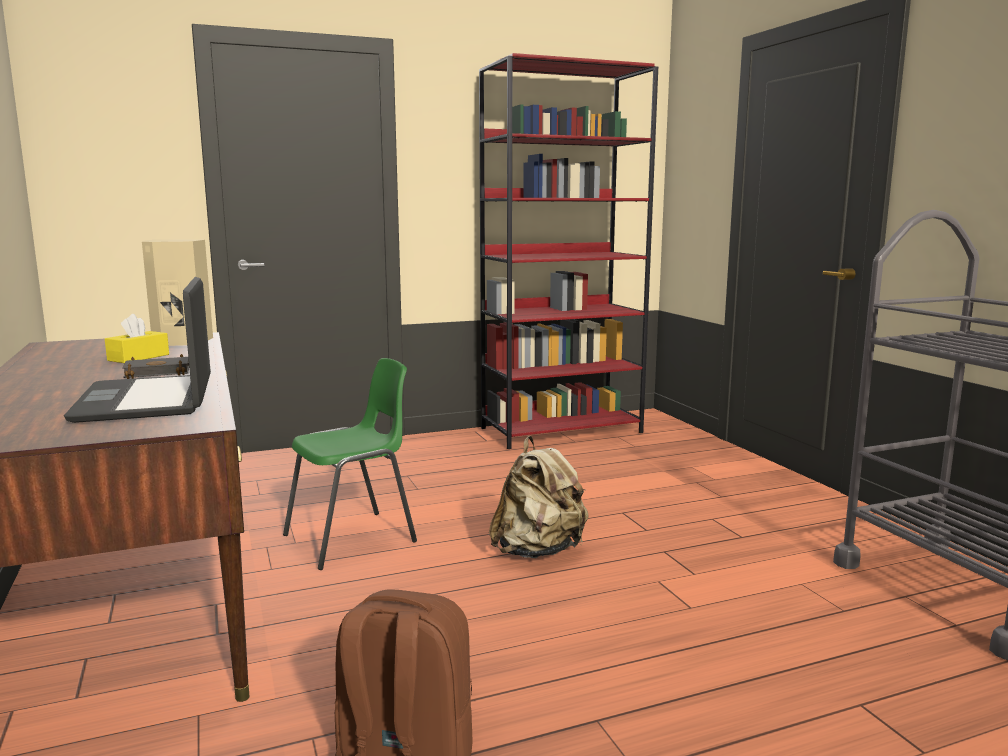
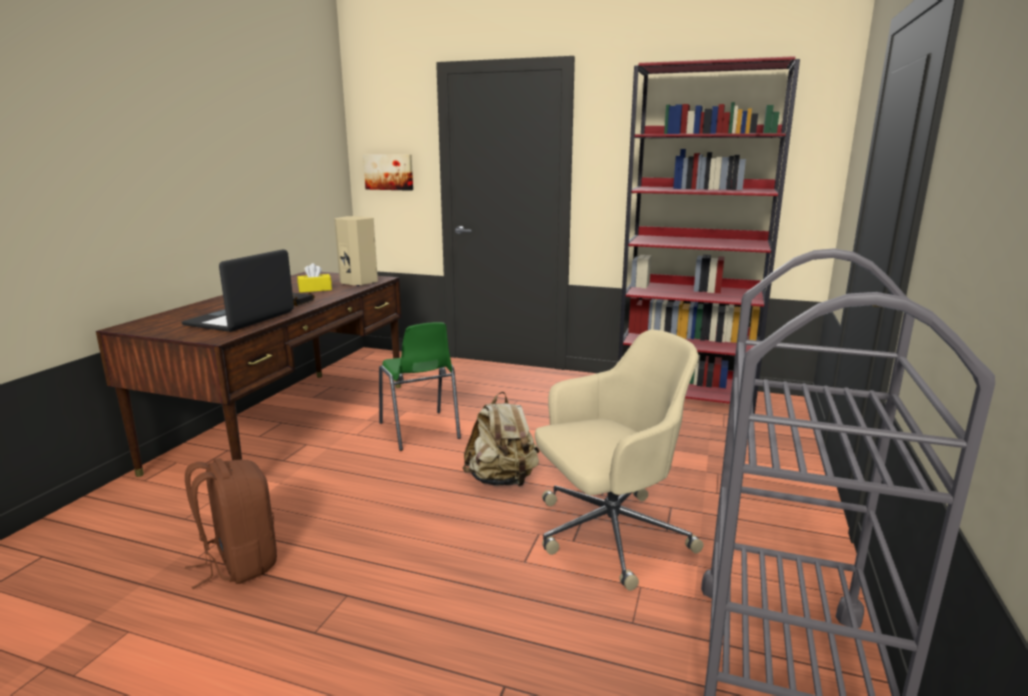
camera: 40 degrees right, 5 degrees up
green chair [283,358,417,570] -> green chair turned 60 degrees clockwise [379,322,461,451]
none -> picture [363,155,413,191]
none -> beige office chair [535,330,704,591]

